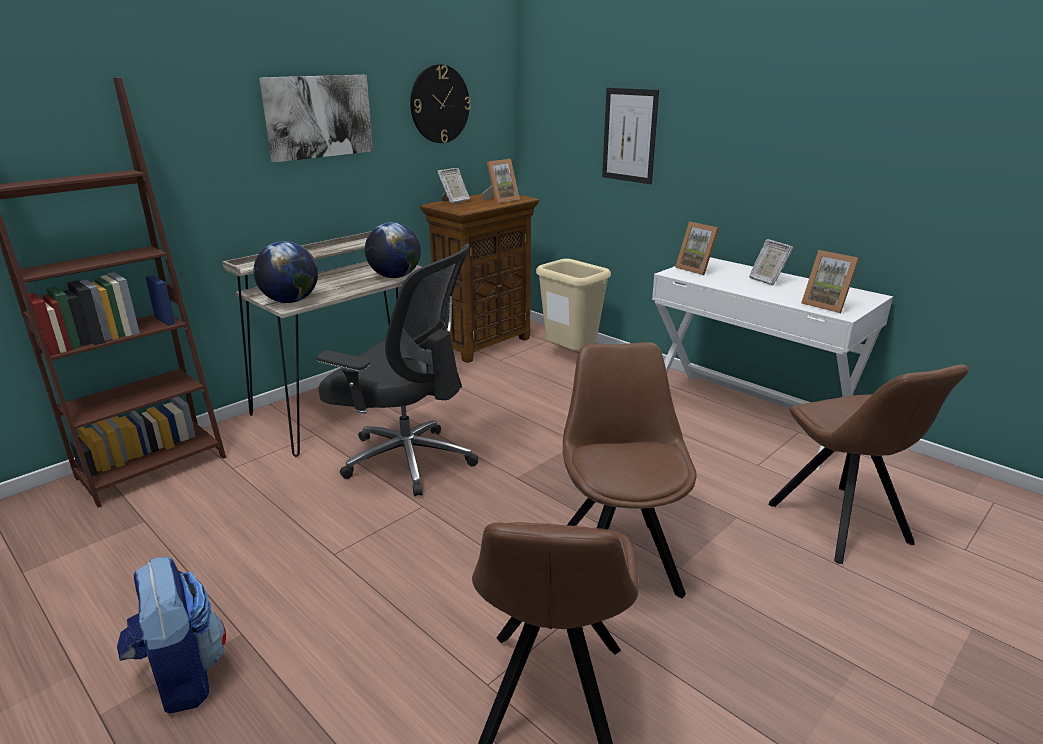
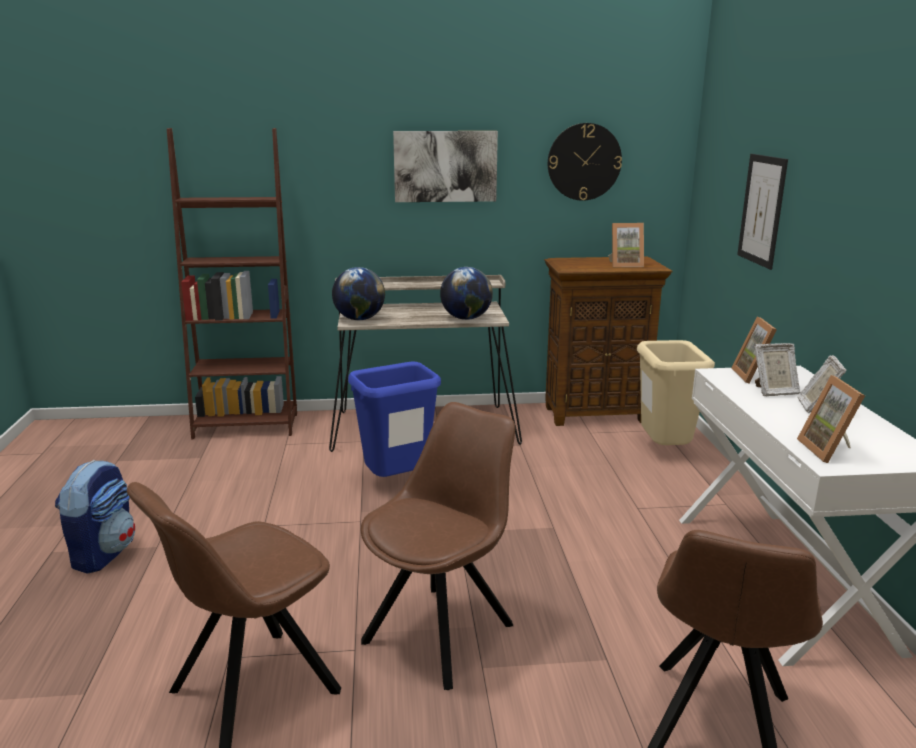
camera: 40 degrees right, 5 degrees down
office chair [316,244,478,496] -> blue trash can [348,362,441,477]
picture frame [437,168,470,204] -> picture frame moved to [754,343,800,396]

